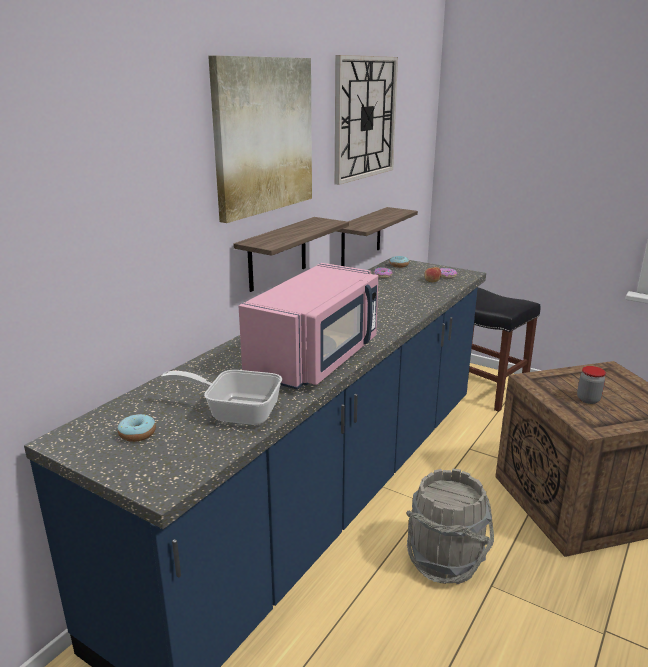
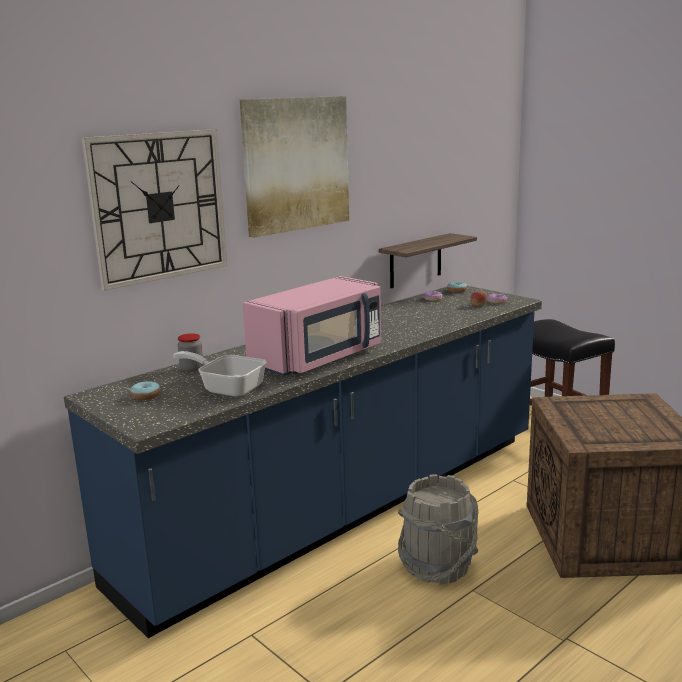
camera: 15 degrees right, 5 degrees down
shelf [233,217,349,292] -> none
wall clock [335,55,398,185] -> wall clock moved to [82,129,227,291]
jar [577,366,606,404] -> jar moved to [177,333,203,372]

